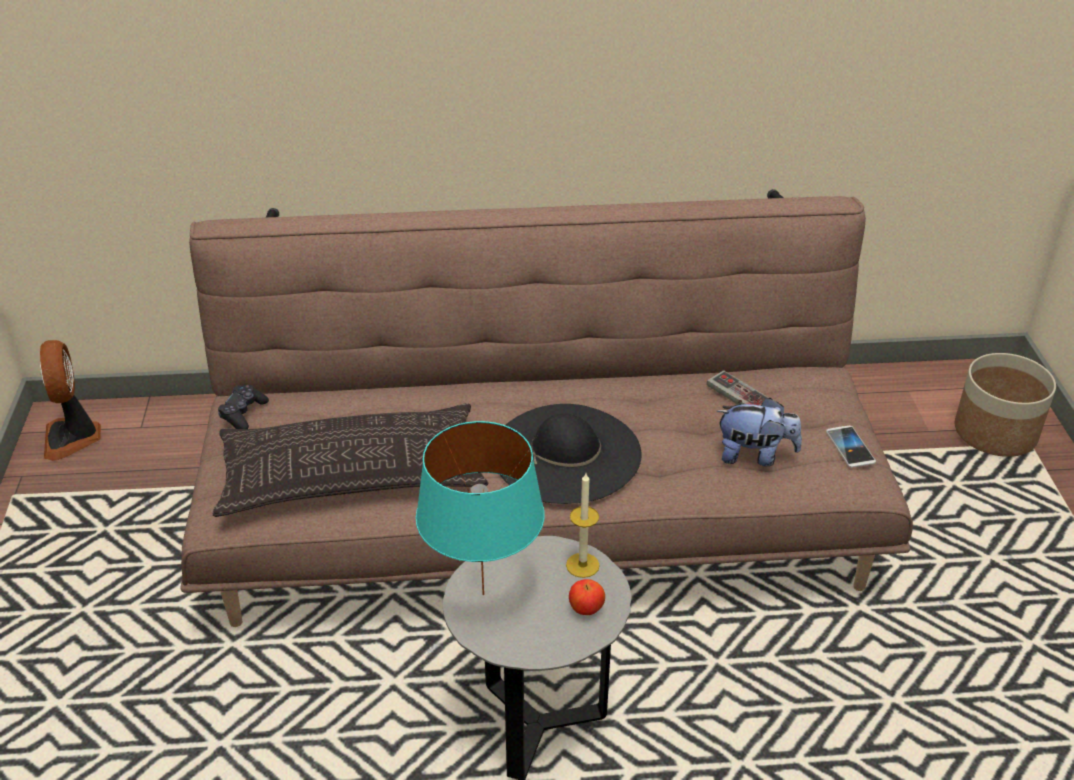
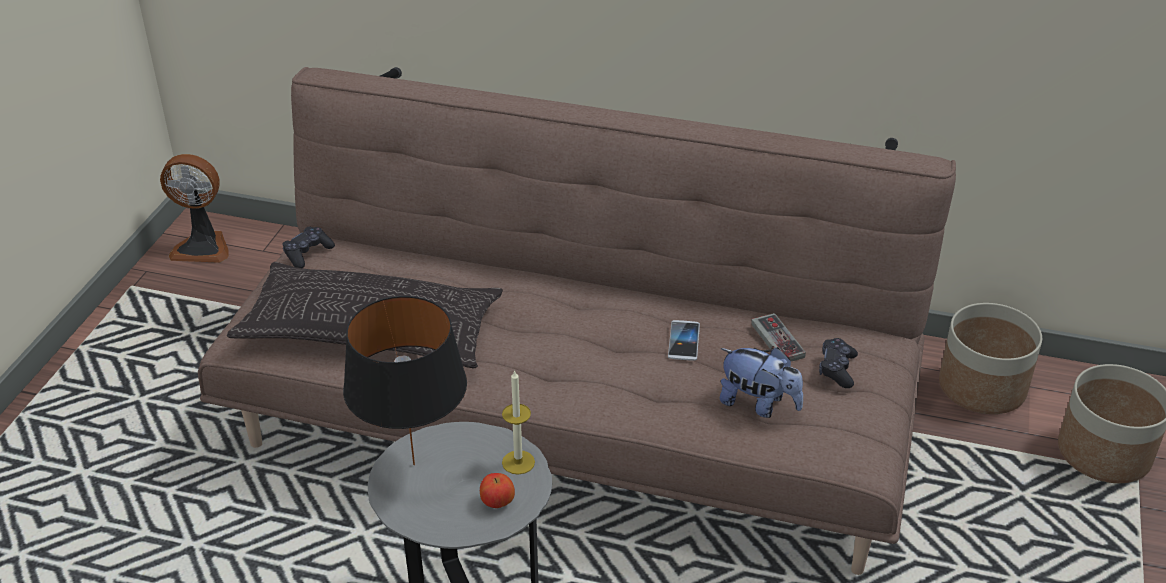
camera: 20 degrees right, 0 degrees up
fan [40,340,101,461] -> fan turned 90 degrees counterclockwise [160,154,229,263]
turquoise table lamp [416,421,545,595] -> black table lamp [343,296,467,465]
black hat [499,404,642,504] -> none
phone [826,426,876,468] -> phone moved to [668,320,700,361]
none -> black game controller [819,338,858,388]
none -> planter [939,303,1042,414]

